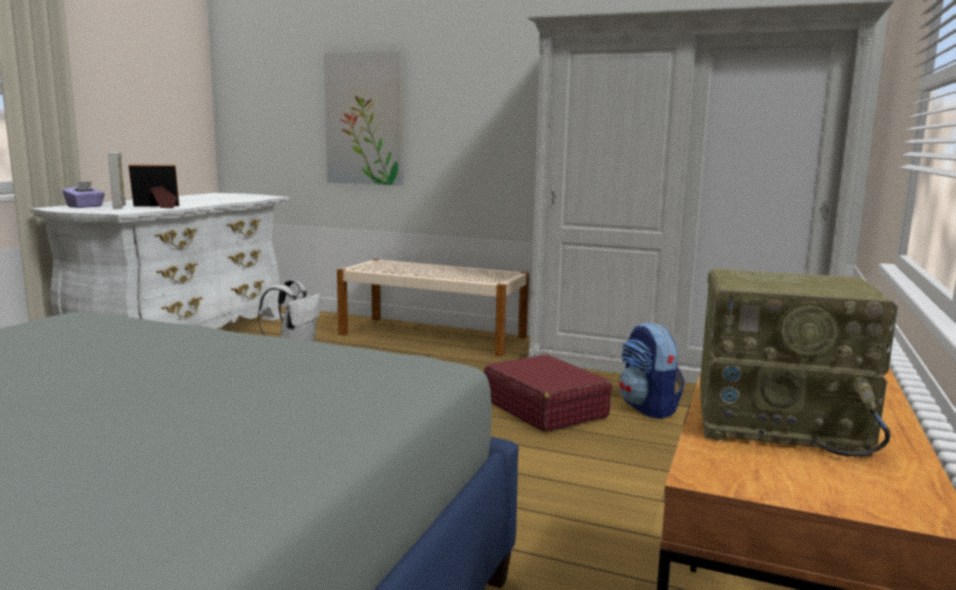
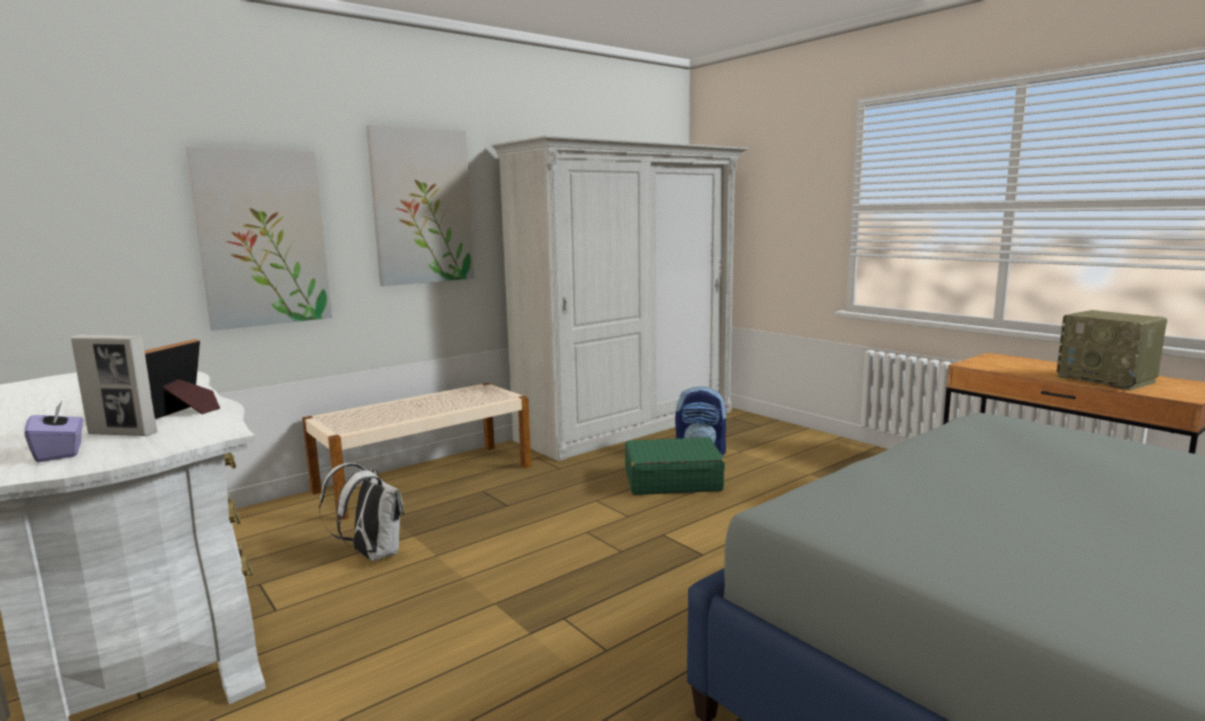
camera: 60 degrees left, 0 degrees up
red suitcase [484,354,612,432] -> green suitcase [625,437,725,495]
radio [700,268,898,457] -> radio turned 105 degrees clockwise [1057,310,1167,390]
none -> picture [366,125,474,286]

